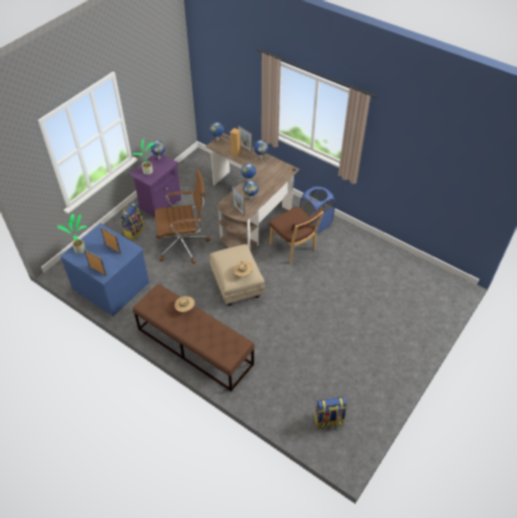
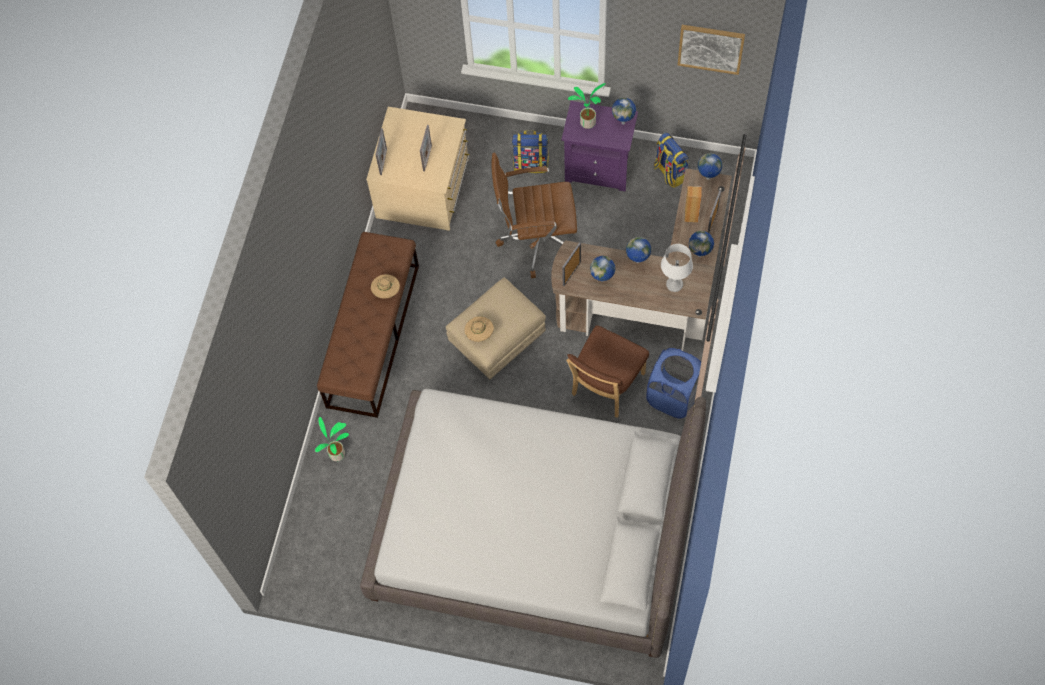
camera: 70 degrees right, 15 degrees up
potted plant [57,214,87,254] -> potted plant moved to [315,417,349,461]
blue dresser [60,223,149,316] -> beige dresser [366,107,469,231]
brown office chair [155,169,210,264] -> brown office chair turned 120 degrees clockwise [492,153,577,278]
backpack [315,397,347,430] -> backpack moved to [654,132,689,188]
none -> grey bed [360,389,706,658]
none -> white table lamp [661,244,693,292]
none -> picture [678,25,745,75]

